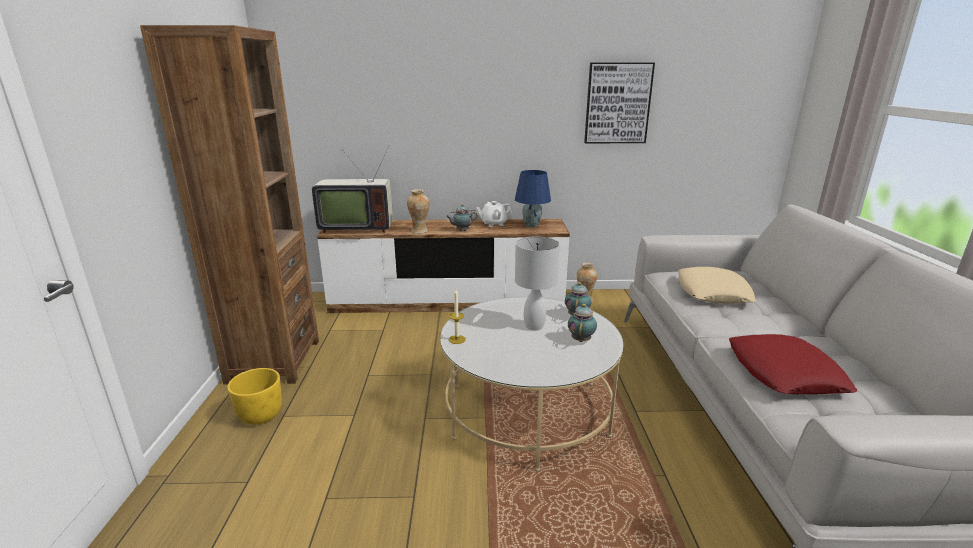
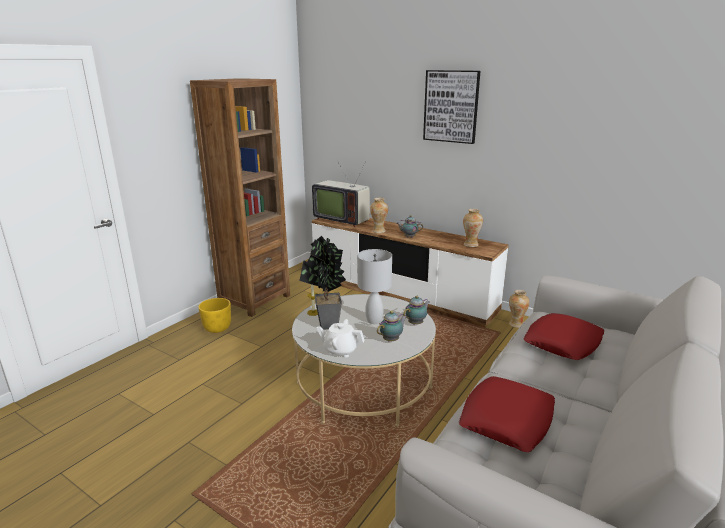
camera: 35 degrees right, 0 degrees up
white teapot [476,201,512,227] -> white teapot moved to [317,319,364,358]
blue table lamp [515,170,551,227] -> vase [463,209,483,247]
picture [584,63,655,143] -> picture moved to [423,70,480,144]
beige pillow [678,267,756,303] -> red pillow [523,313,604,360]
none -> potted plant [299,236,346,330]

